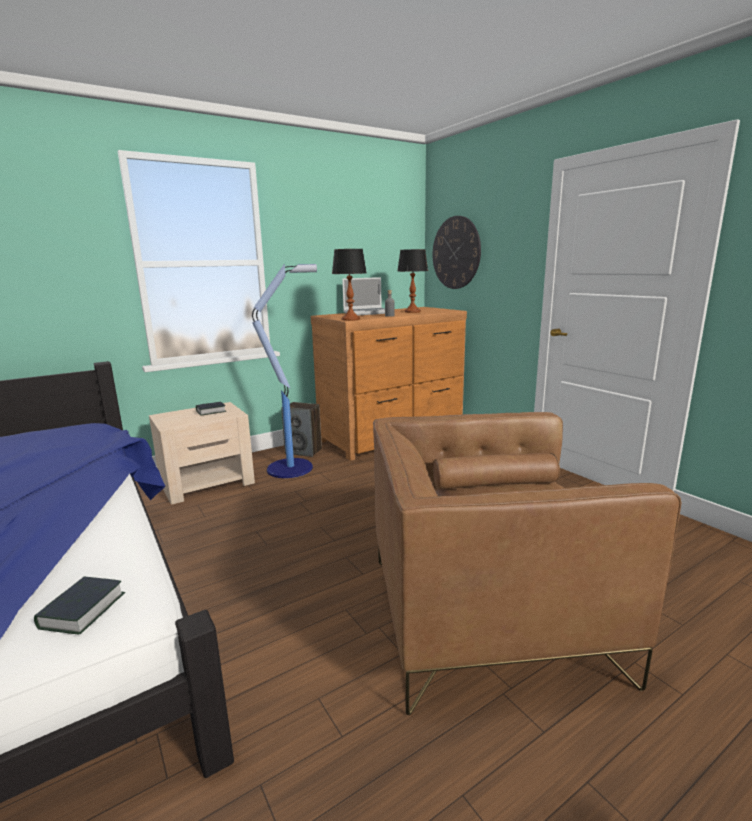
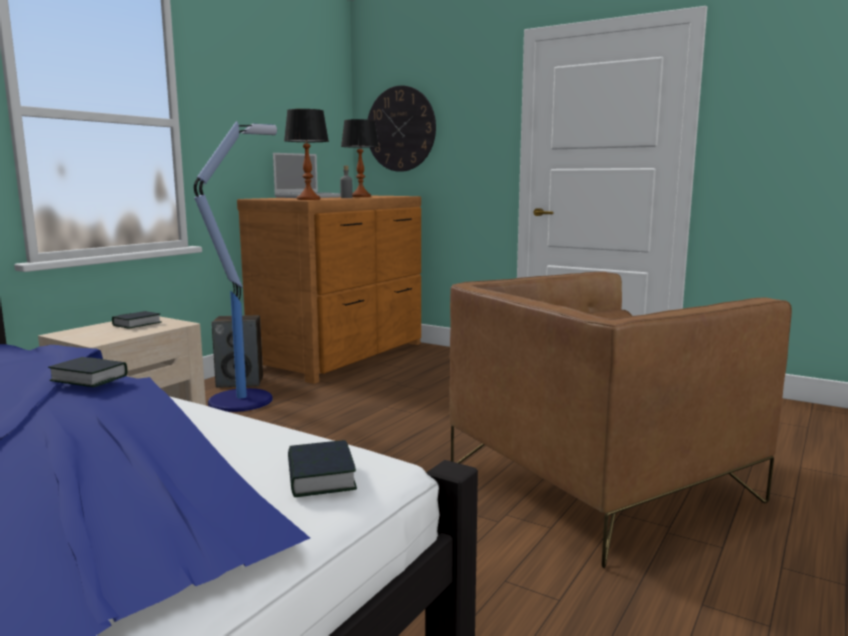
camera: 25 degrees left, 5 degrees down
none -> book [48,357,127,387]

